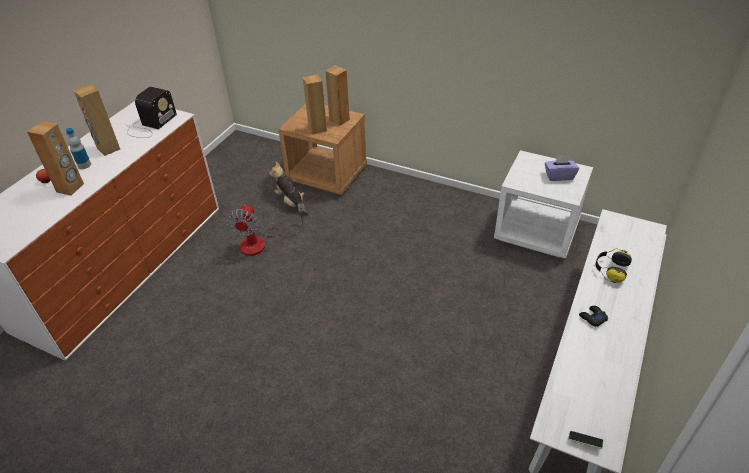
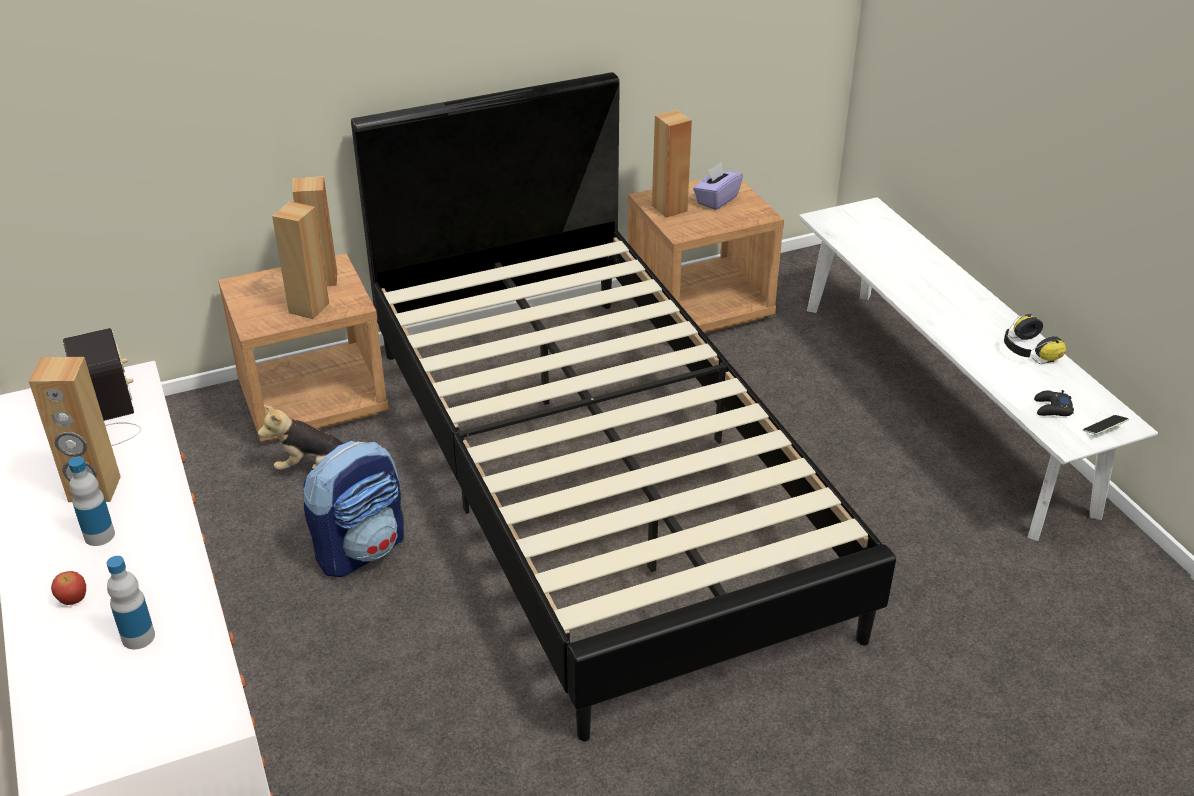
camera: 50 degrees left, 5 degrees down
brown speaker [27,121,84,195] -> brown speaker moved to [652,109,692,218]
fan [226,204,305,256] -> backpack [303,441,404,577]
white nightstand [494,150,593,259] -> brown nightstand [628,179,784,333]
black game controller [579,306,608,327] -> black game controller moved to [1034,390,1074,416]
headphones [595,249,632,283] -> headphones moved to [1004,314,1066,364]
none -> bottle [107,556,155,649]
none -> black bed [351,72,896,742]

